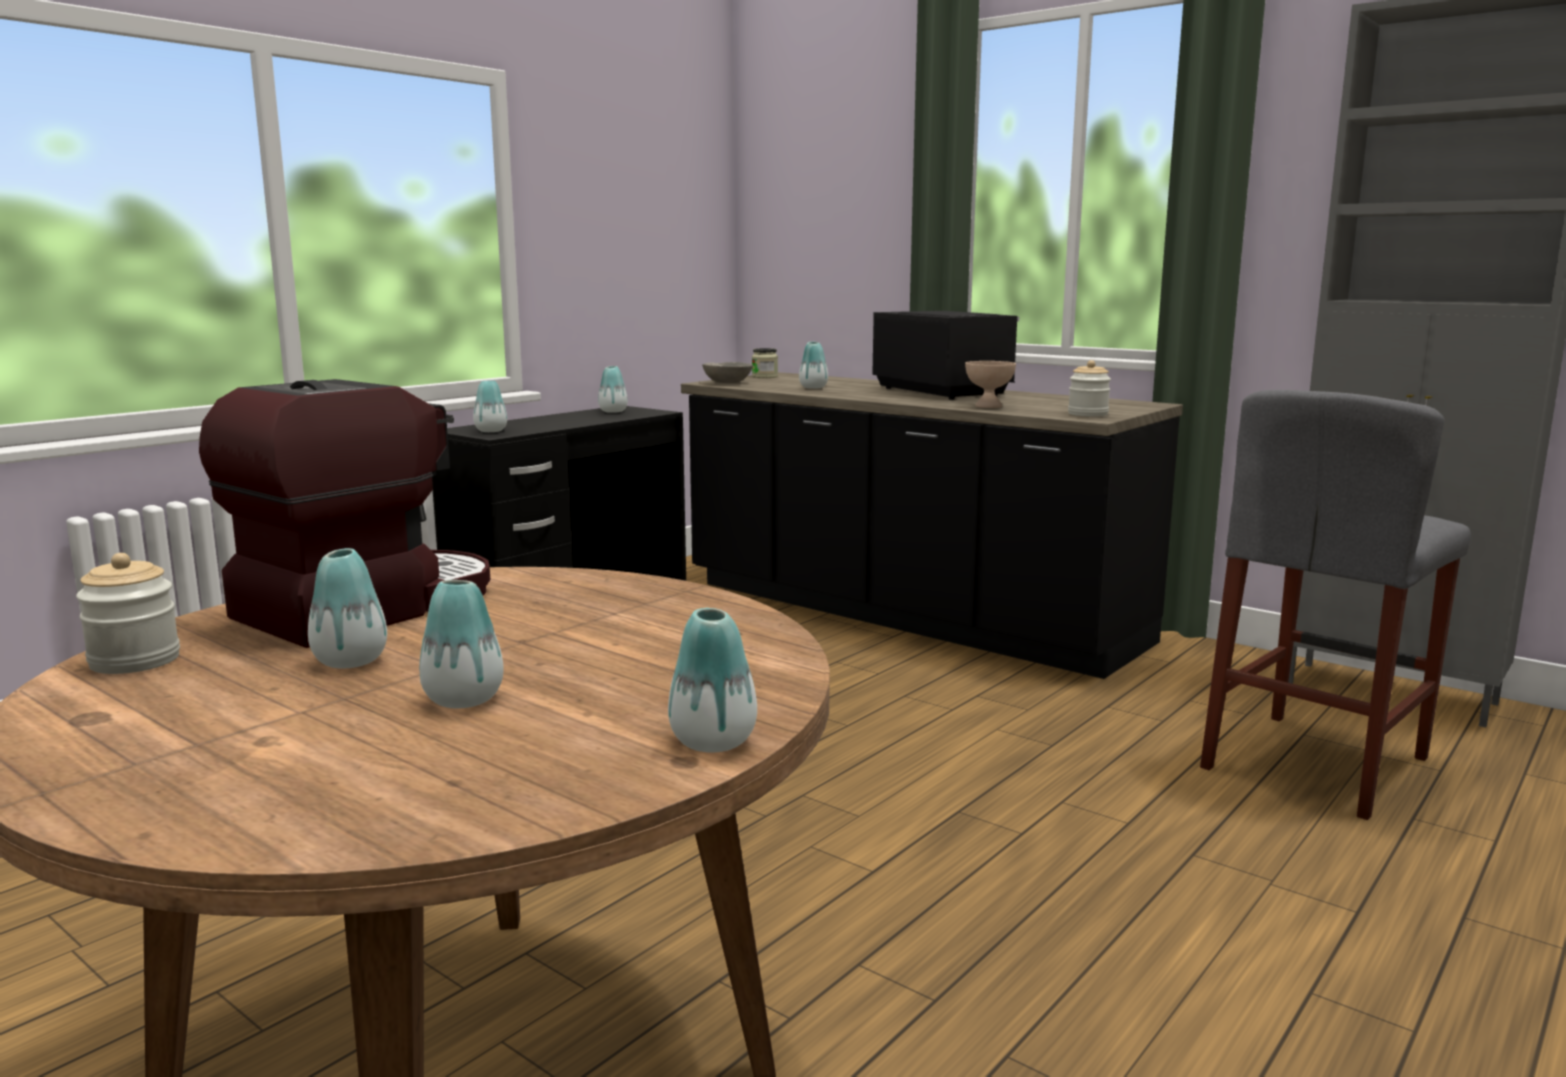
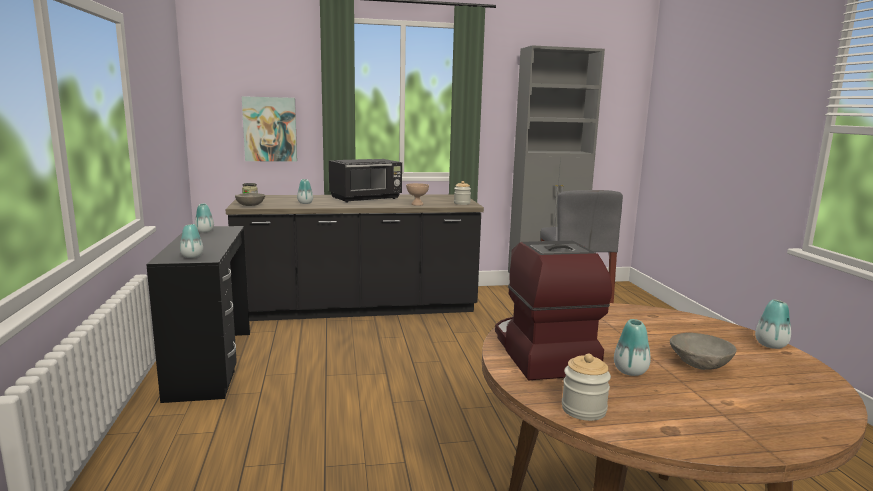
camera: 50 degrees left, 0 degrees up
vase [419,580,504,708] -> grey bowl [670,333,737,370]
black microwave [872,311,1019,400] -> black microwave turned 135 degrees clockwise [329,159,402,203]
none -> picture [242,96,297,162]

